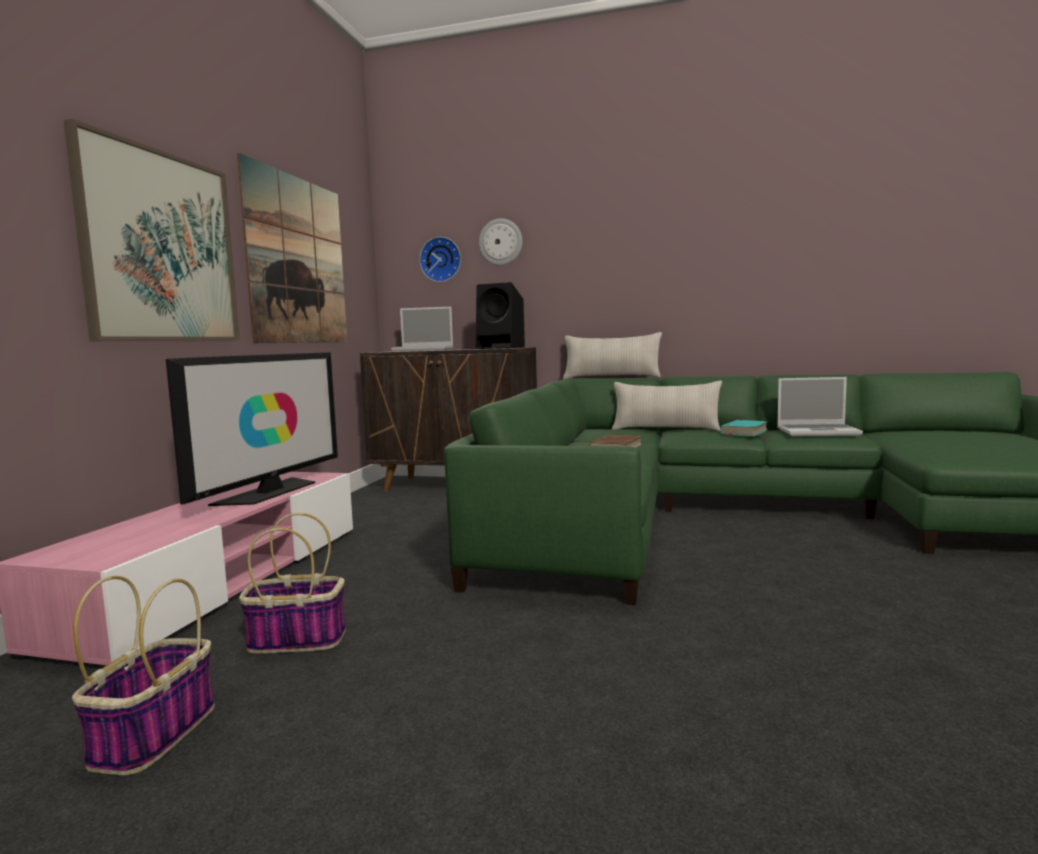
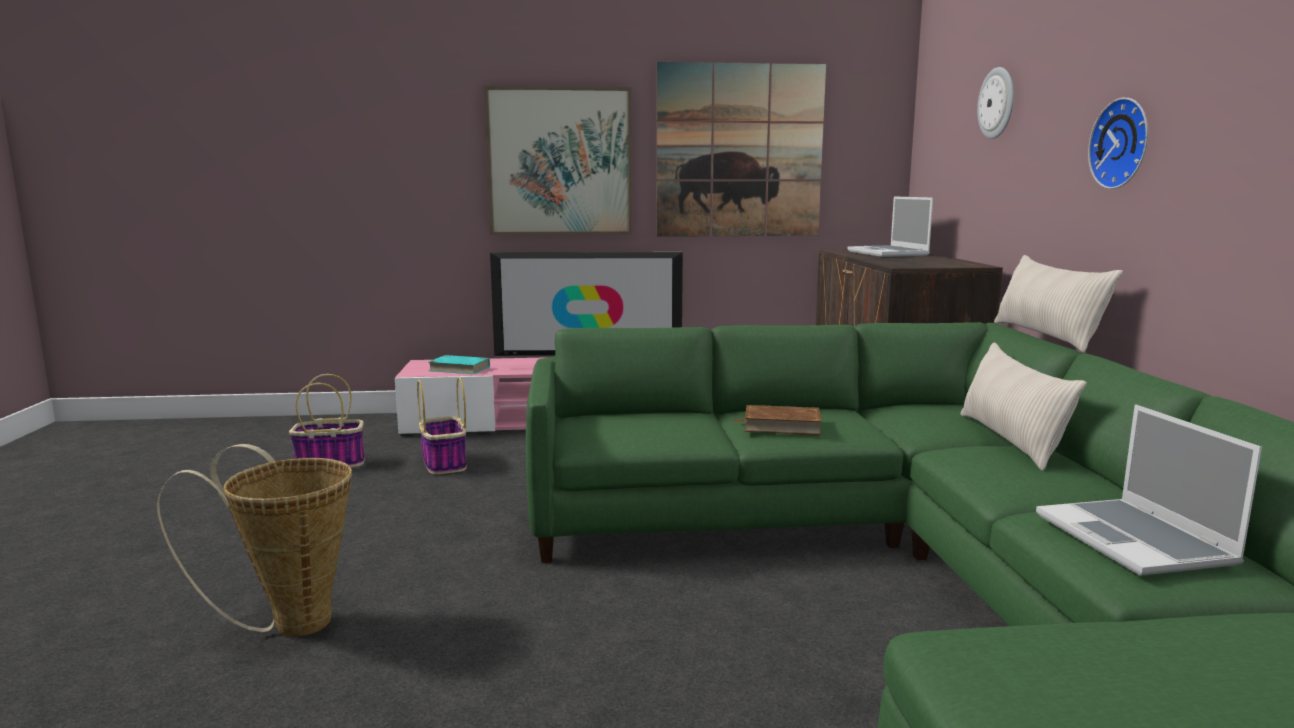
camera: 70 degrees right, 5 degrees up
wall clock [419,237,461,282] -> wall clock moved to [1088,97,1148,189]
black speaker [476,282,525,349] -> none
turquoise book [721,420,769,436] -> turquoise book moved to [429,355,490,374]
none -> basket [157,444,352,637]

